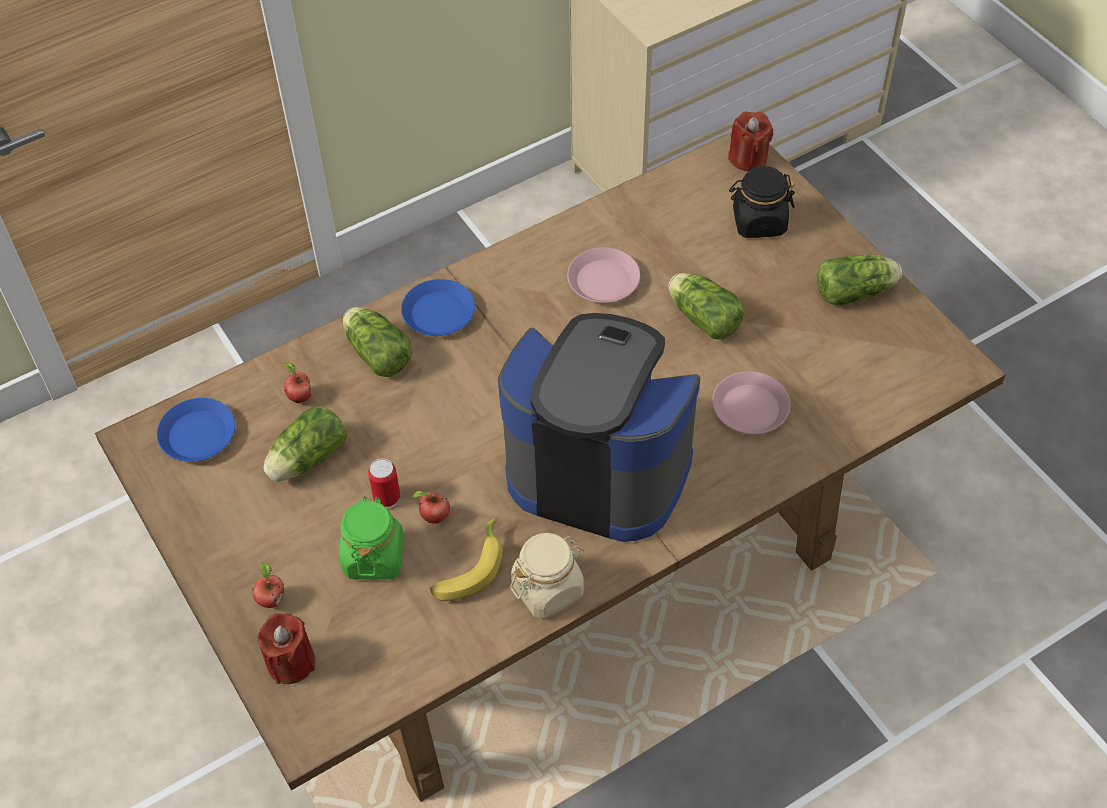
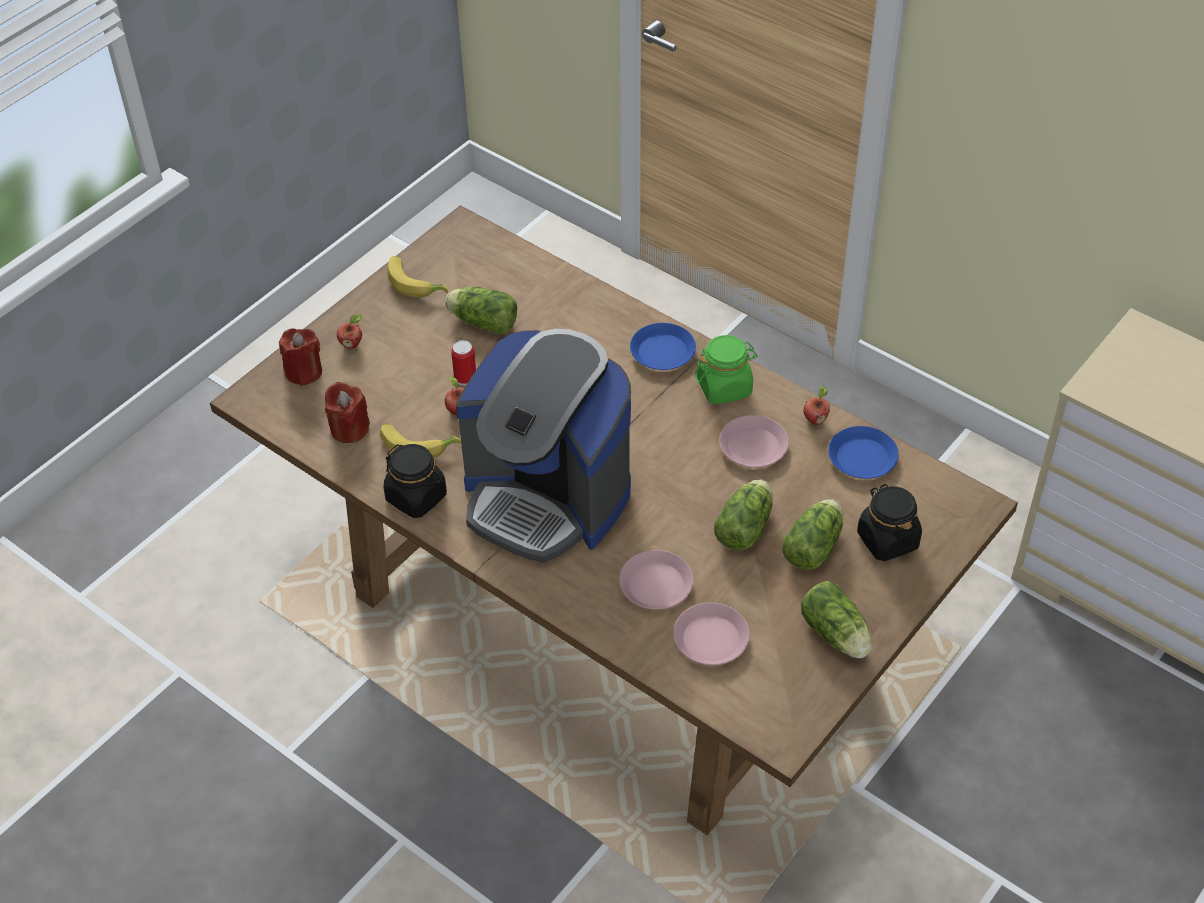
camera: 70 degrees right, 5 degrees down
blue plate [157,398,235,462] -> blue plate moved to [828,426,899,479]
apple [282,363,311,403] -> apple moved to [803,385,830,425]
green jar [339,496,404,580] -> green jar moved to [695,335,758,405]
lettuce [343,307,412,377] -> lettuce moved to [782,499,843,570]
coffee machine [498,313,700,542] -> coffee machine turned 120 degrees clockwise [456,329,631,563]
beige jar [510,533,584,619] -> black jar [384,444,447,518]
red candle [728,111,773,171] -> red candle moved to [325,382,370,443]
none -> banana [387,256,448,297]
none -> pink plate [674,603,750,665]

